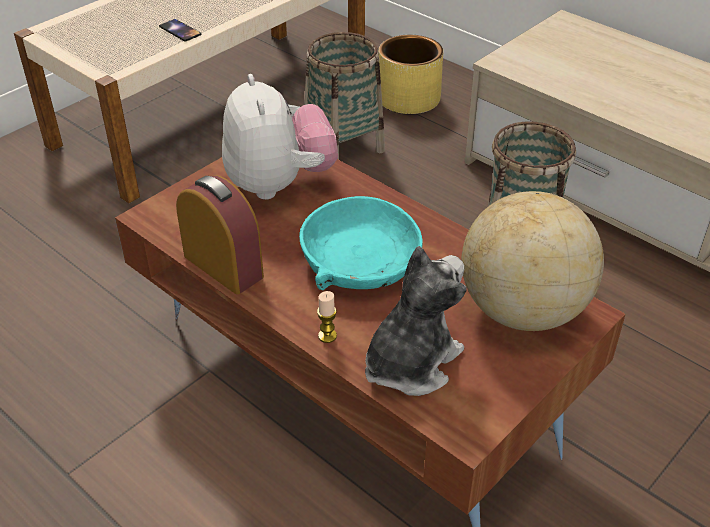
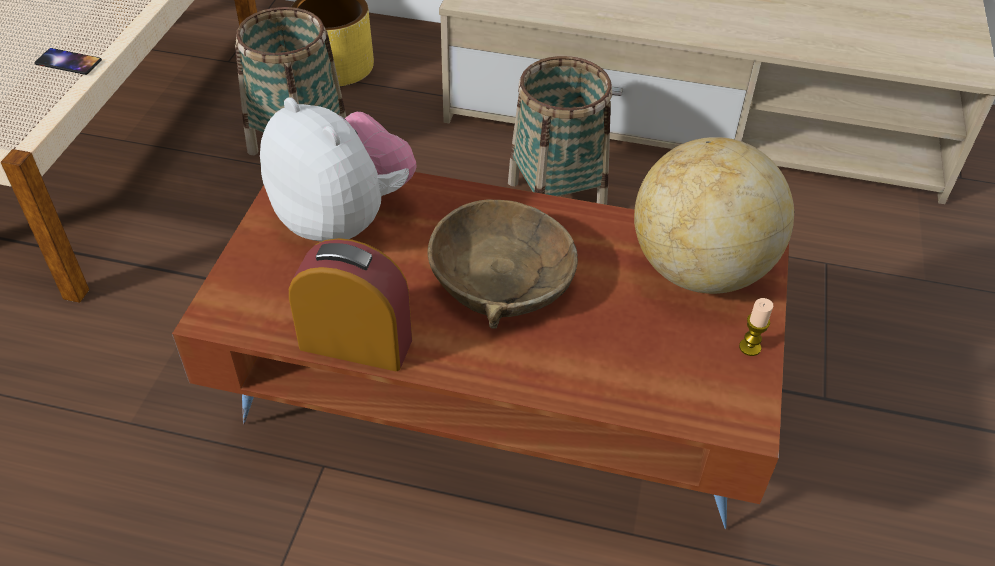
camera: 30 degrees left, 5 degrees up
turquoise bowl [299,196,423,290] -> brown bowl [428,199,578,328]
candle [317,291,337,343] -> candle moved to [739,298,773,356]
plush toy [365,246,466,396] -> none

